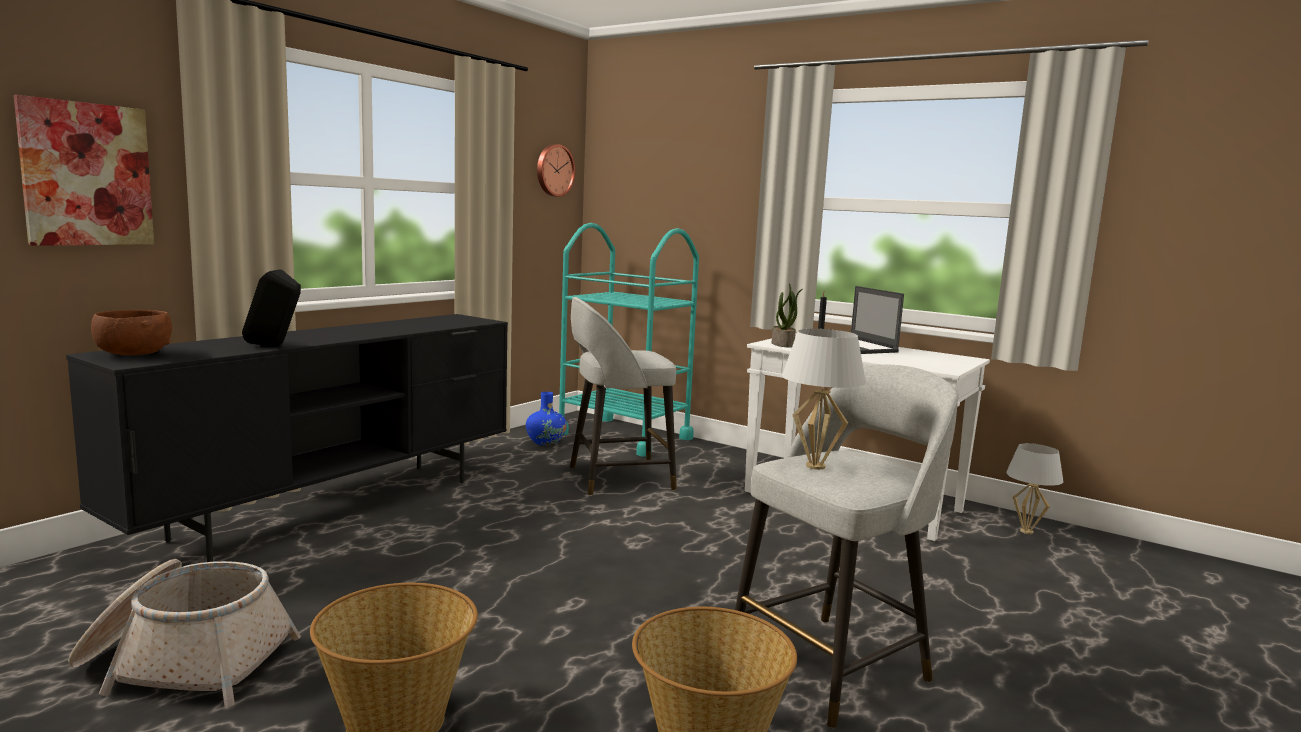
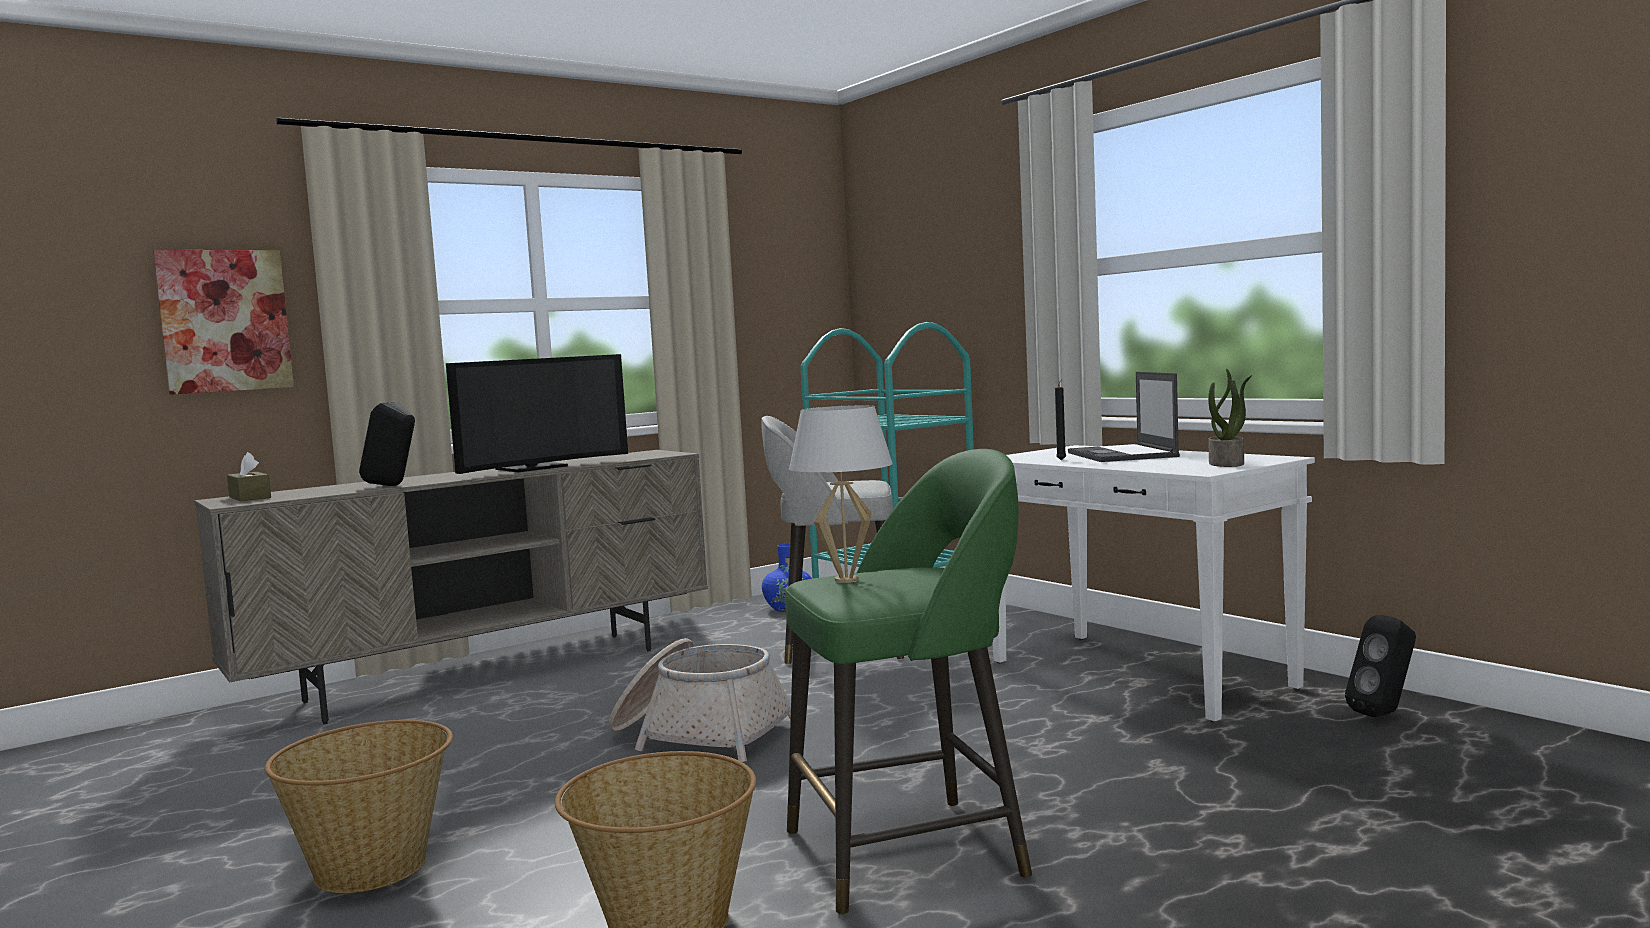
camera: 20 degrees right, 5 degrees down
black tv stand [66,314,508,562] -> beige tv stand [194,450,708,724]
basket [68,559,301,707] -> basket moved to [609,638,791,762]
brown bowl [91,310,172,355] -> brown tissue box [227,452,271,501]
wall clock [537,144,575,197] -> none
grey stool [735,365,959,728] -> green stool [785,449,1032,915]
potted plant [772,284,802,347] -> potted plant moved to [1208,369,1252,467]
white table lamp [1006,443,1063,534] -> black speaker [1345,615,1416,717]
none -> television [446,354,628,474]

